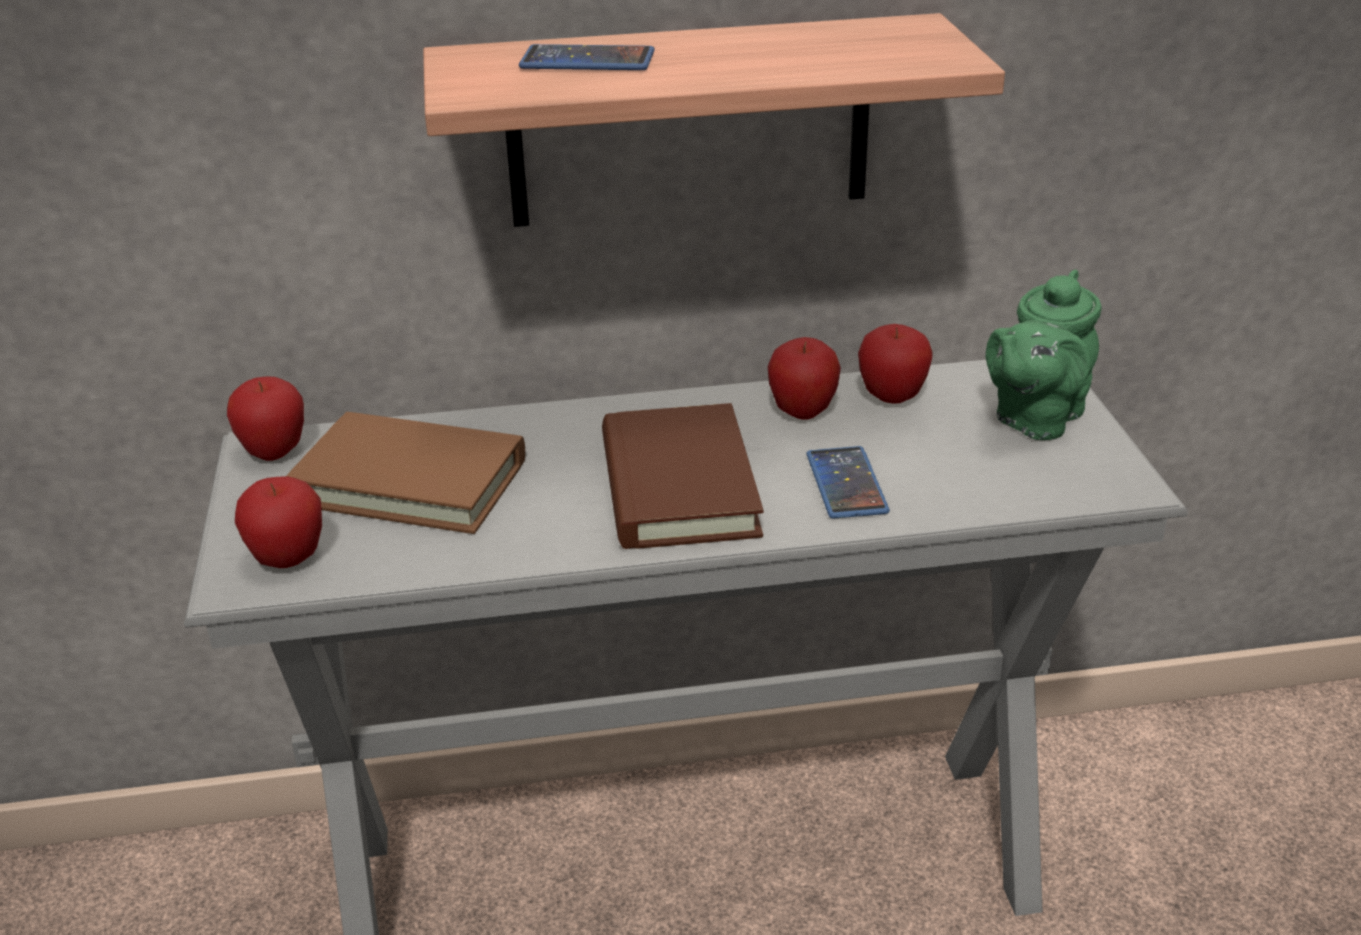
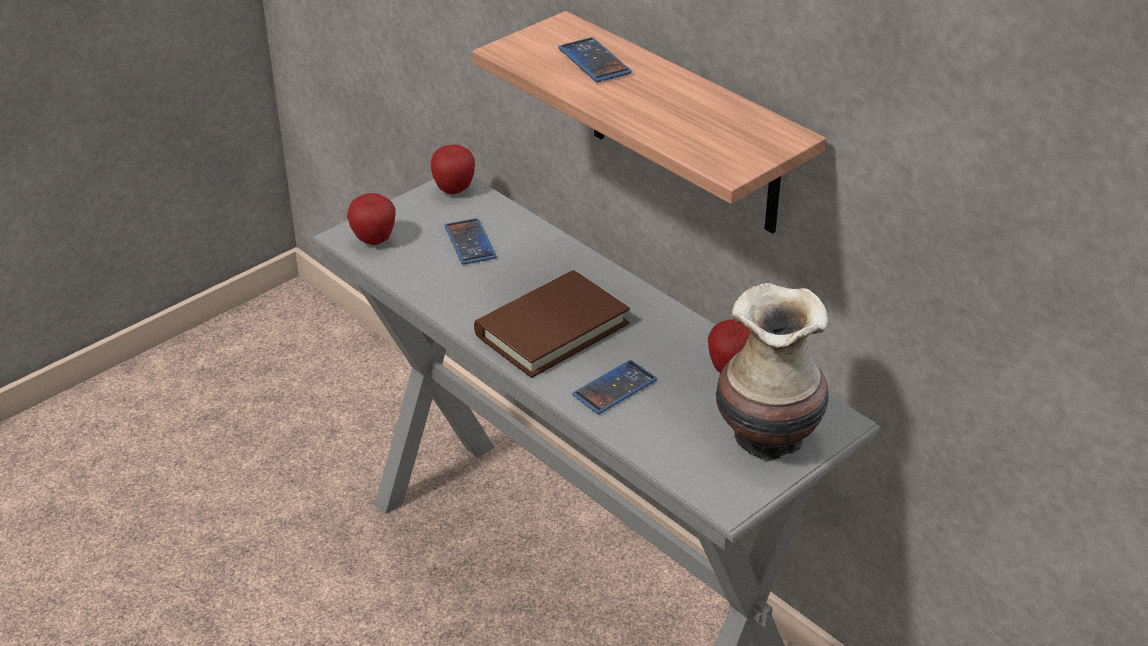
camera: 55 degrees right, 5 degrees up
brown book [285,412,525,534] -> phone [444,218,497,264]
apple [767,337,841,420] -> none
green teapot [986,270,1102,440] -> vase [716,283,829,461]

